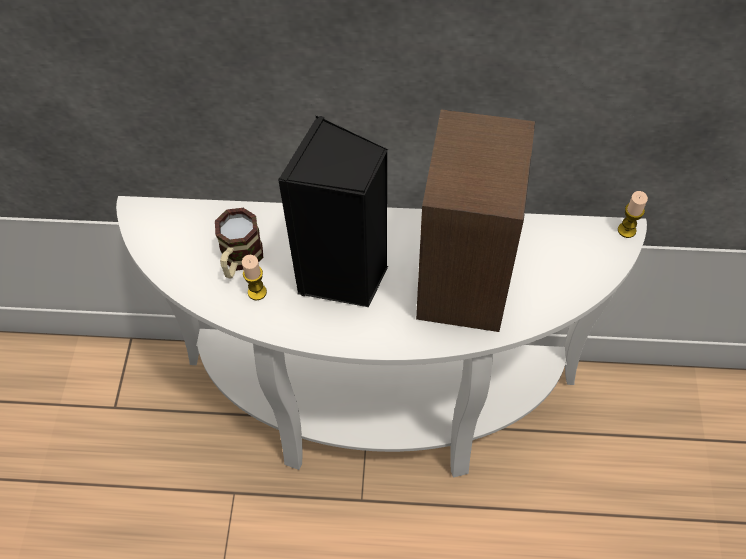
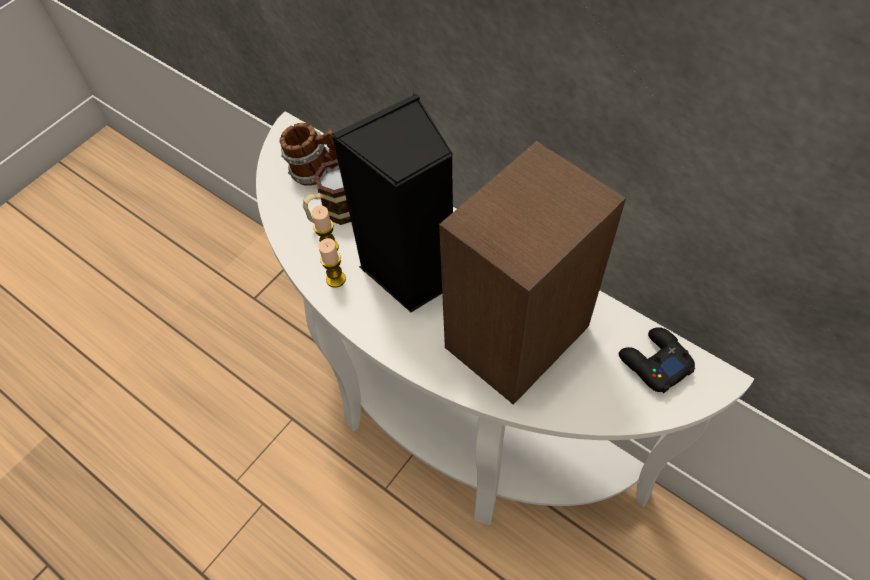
camera: 35 degrees right, 0 degrees up
candle [618,191,648,238] -> candle moved to [319,238,346,288]
none -> mug [279,123,337,186]
none -> black game controller [619,327,695,393]

